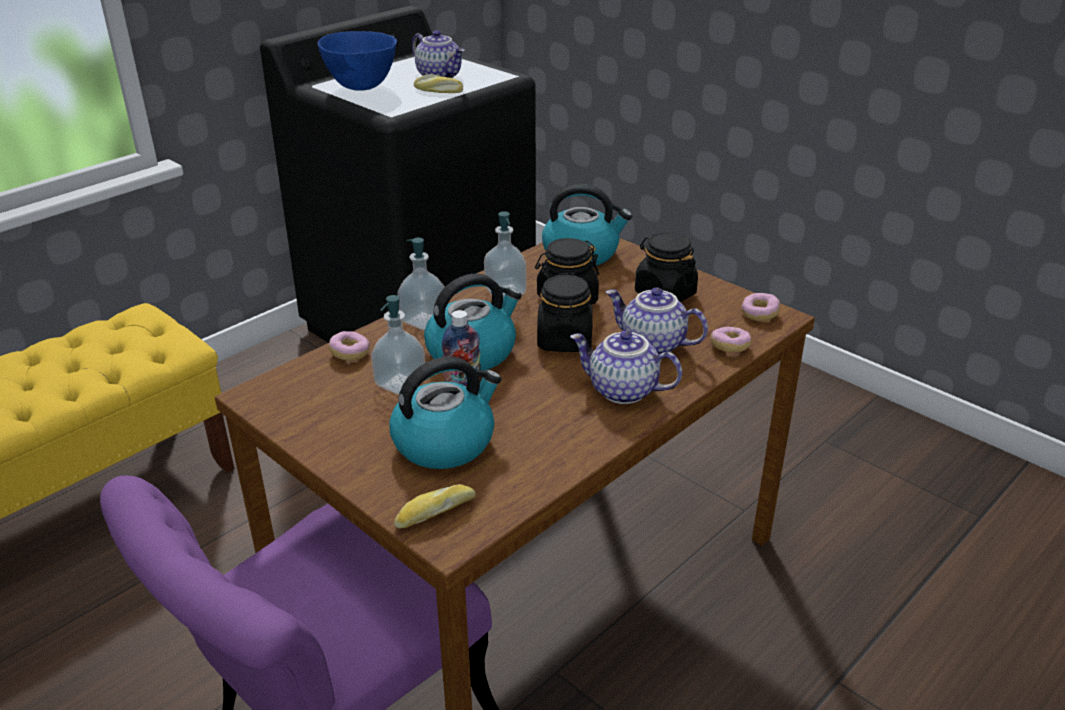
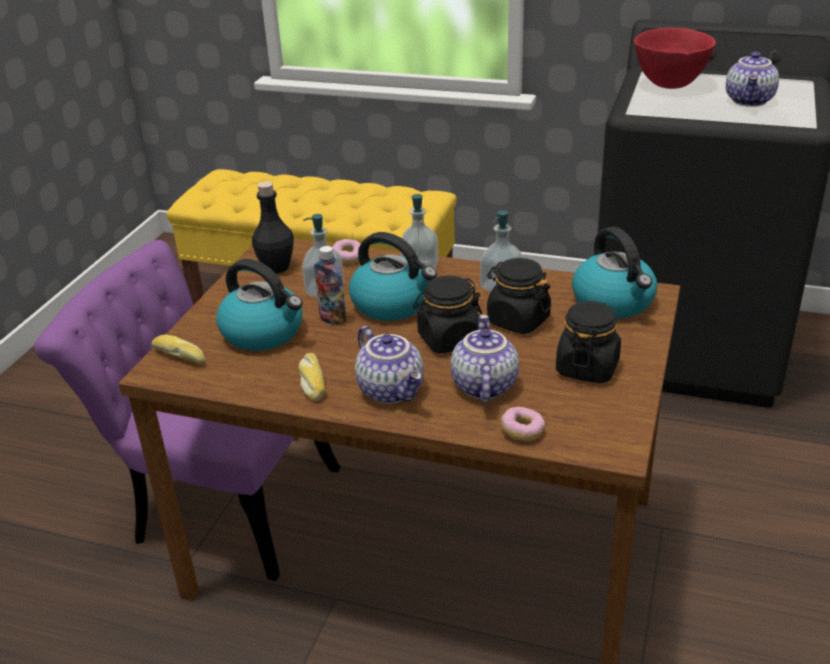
camera: 65 degrees right, 0 degrees up
blue bowl [317,31,397,91] -> red bowl [634,28,716,89]
bread [414,74,463,93] -> bread moved to [298,353,325,401]
teapot [570,330,682,404] -> teapot turned 150 degrees clockwise [355,326,424,404]
donut [742,293,780,321] -> none
none -> black bottle [252,181,294,274]

